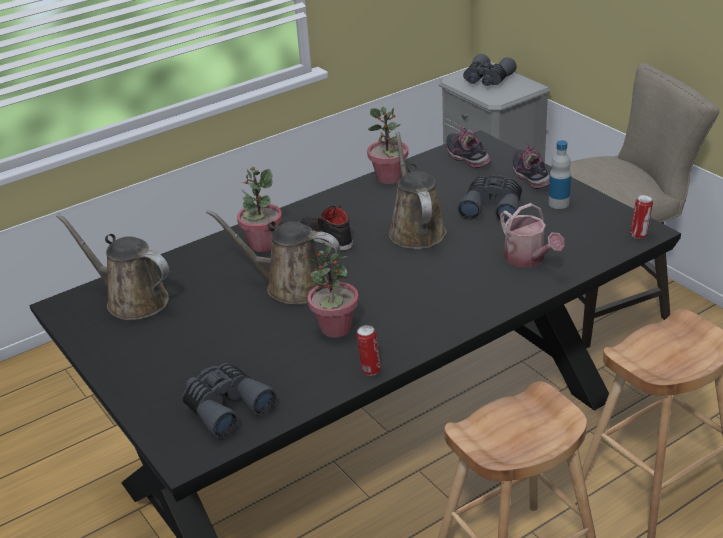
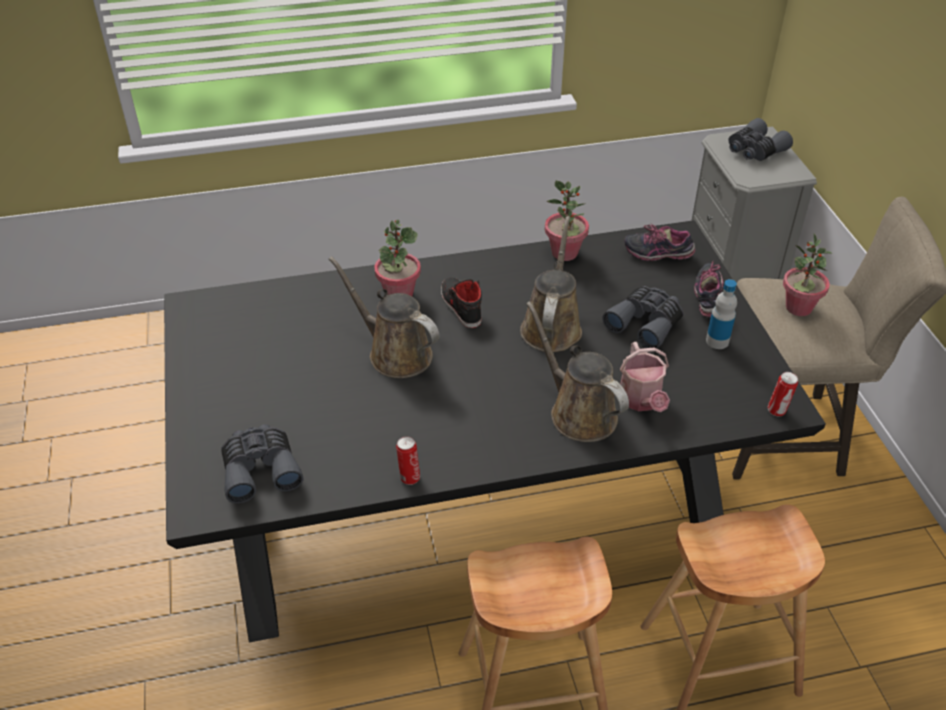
camera: 20 degrees right, 10 degrees up
brown watering can [56,213,169,320] -> brown watering can moved to [526,301,629,442]
potted plant [307,241,359,338] -> potted plant moved to [783,234,832,316]
shoe [446,126,491,168] -> shoe turned 75 degrees counterclockwise [624,223,695,261]

